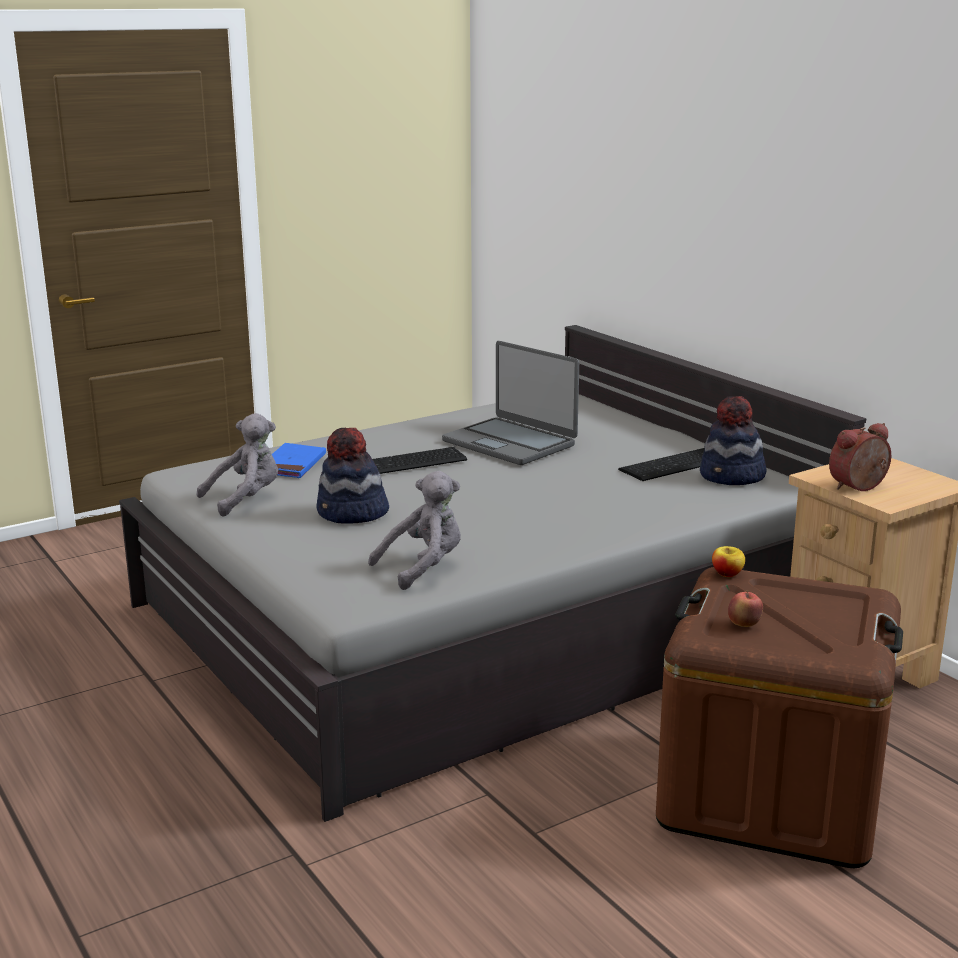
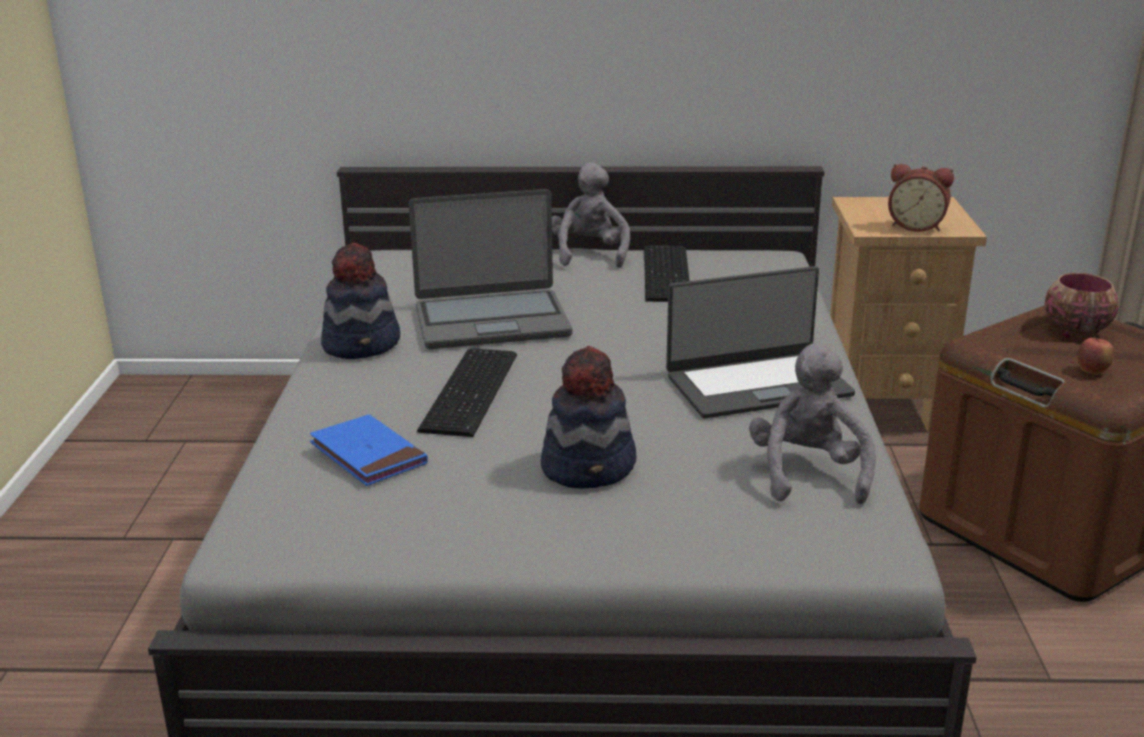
camera: 55 degrees left, 5 degrees up
grey plush toy [197,413,278,517] -> grey plush toy moved to [552,162,630,268]
hat [700,396,766,485] -> hat moved to [321,243,400,359]
apple [712,546,745,577] -> none
alarm clock [829,423,891,491] -> alarm clock turned 75 degrees counterclockwise [888,164,954,232]
none -> laptop [666,266,855,418]
none -> bowl [1044,273,1119,337]

